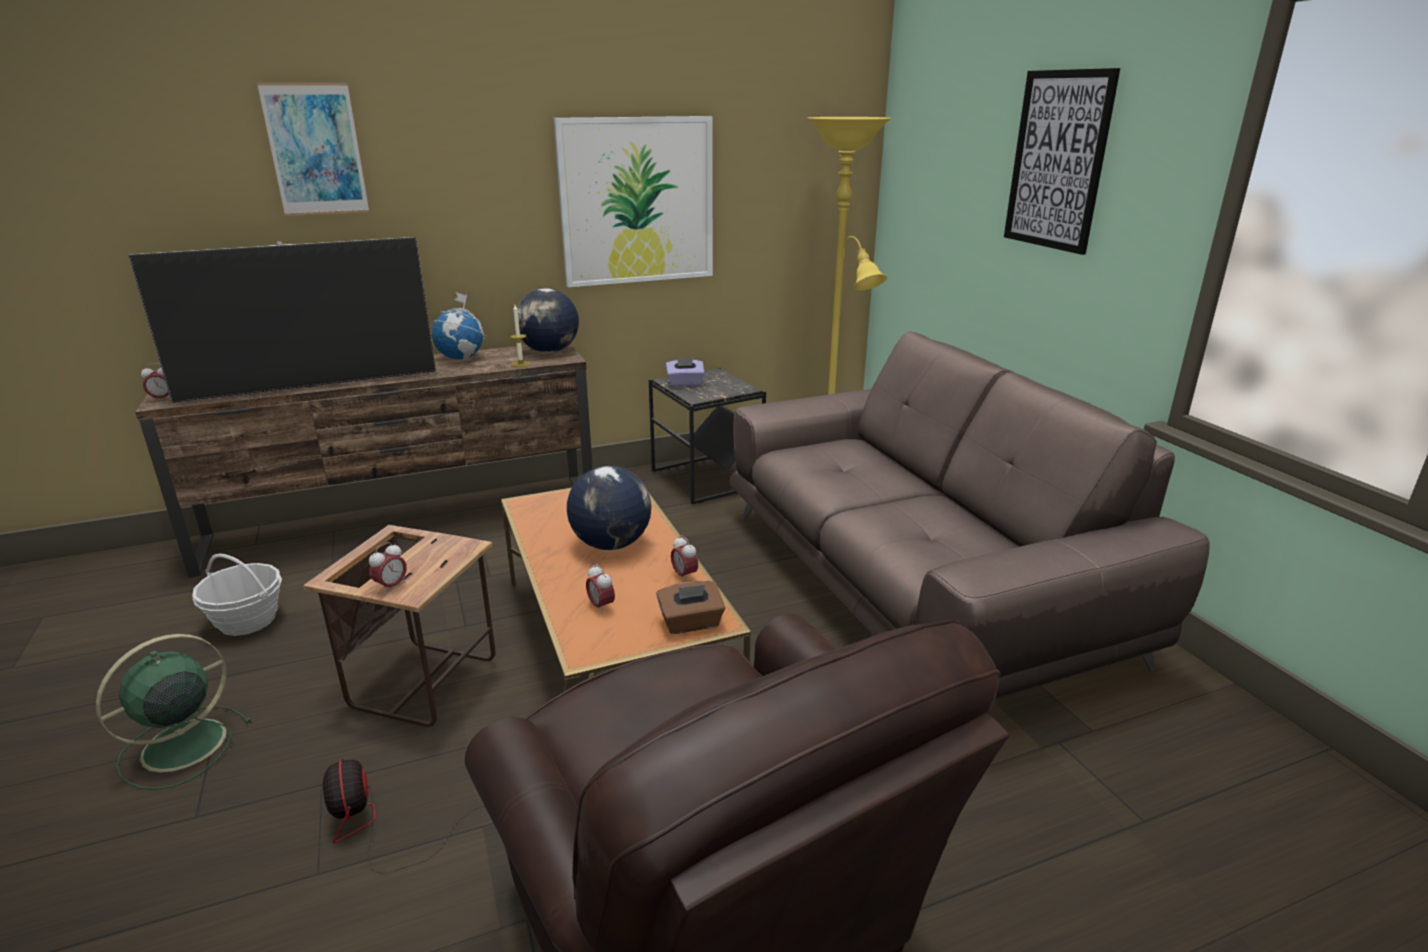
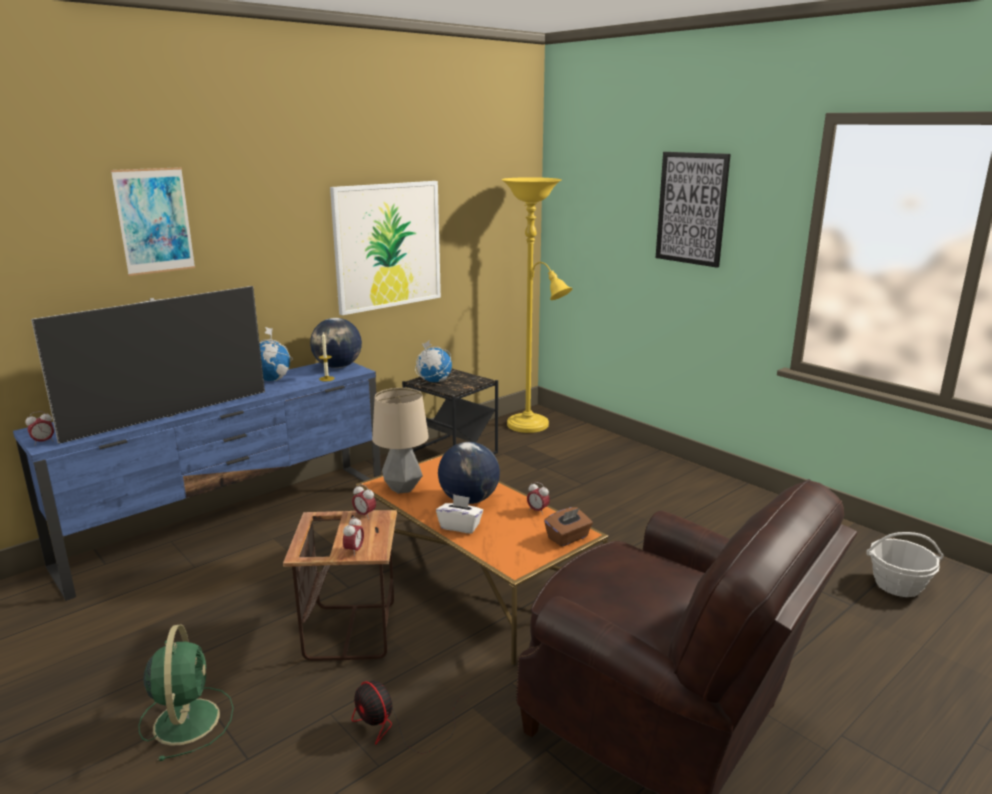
camera: 20 degrees left, 5 degrees down
green fan [96,634,252,790] -> green fan turned 150 degrees clockwise [138,624,234,761]
brown tv stand [135,344,593,578] -> blue tv stand [13,362,381,601]
basket [192,554,282,636] -> basket moved to [866,532,944,597]
alarm clock [586,564,615,614] -> alarm clock moved to [352,484,376,519]
purple tissue box [666,357,705,387] -> globe [415,340,452,382]
brown sofa [729,331,1210,699] -> none
none -> table lamp [372,388,429,494]
none -> white tissue box [436,494,483,534]

